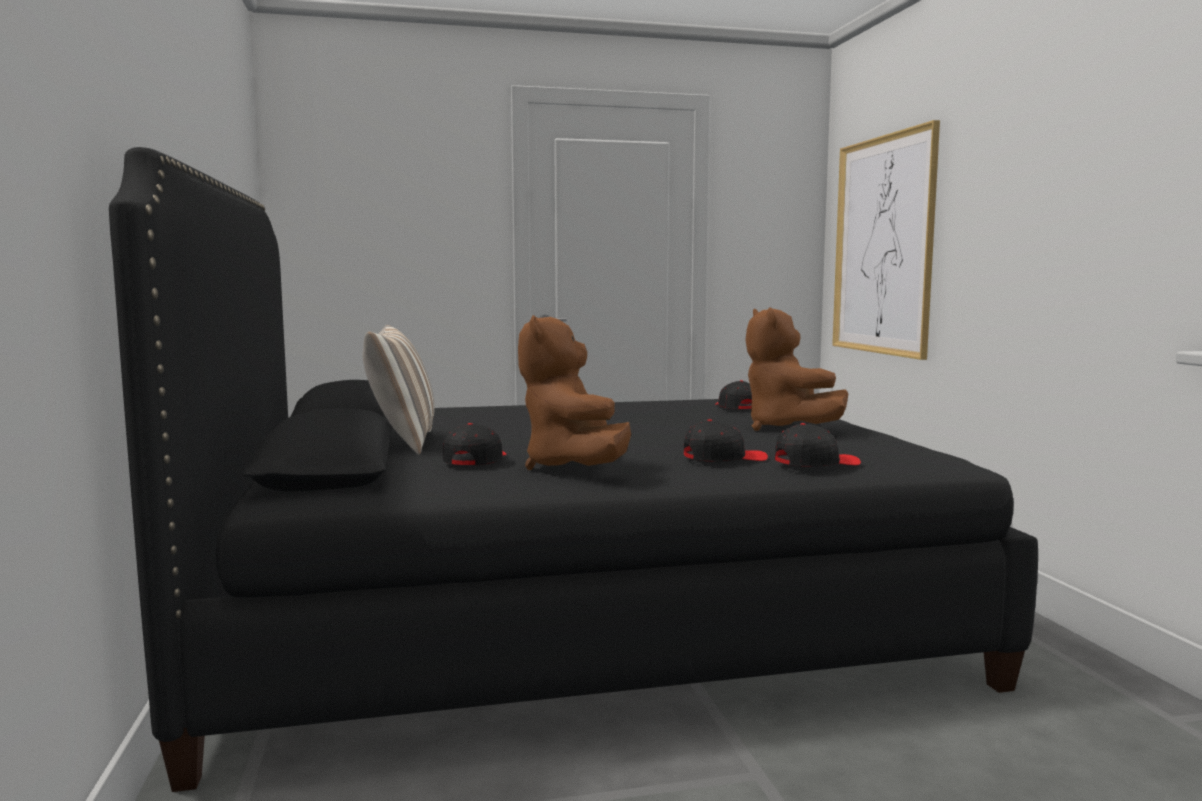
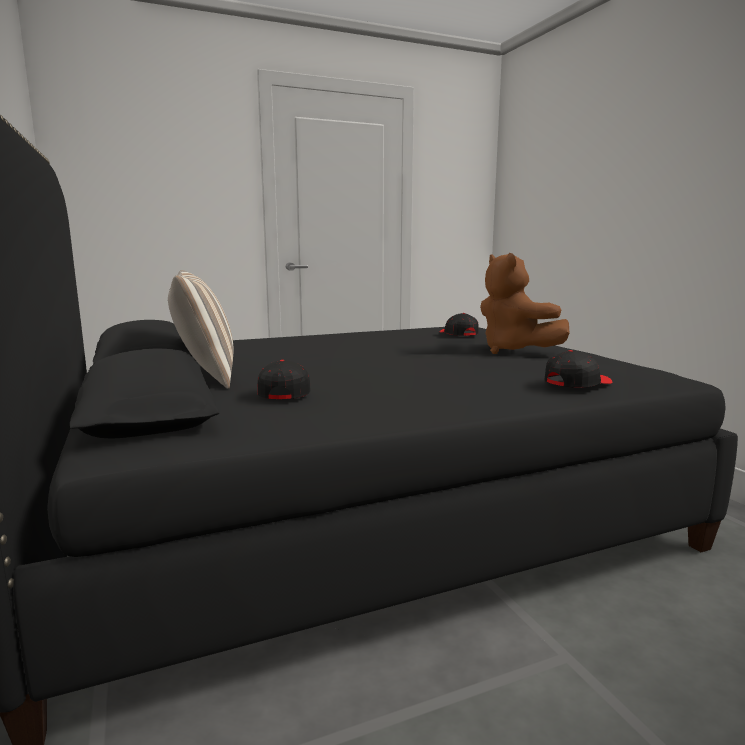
camera: 10 degrees left, 5 degrees up
brown plush toy [518,315,631,470] -> none
black cap [683,419,768,462] -> none
picture [832,120,940,360] -> none

